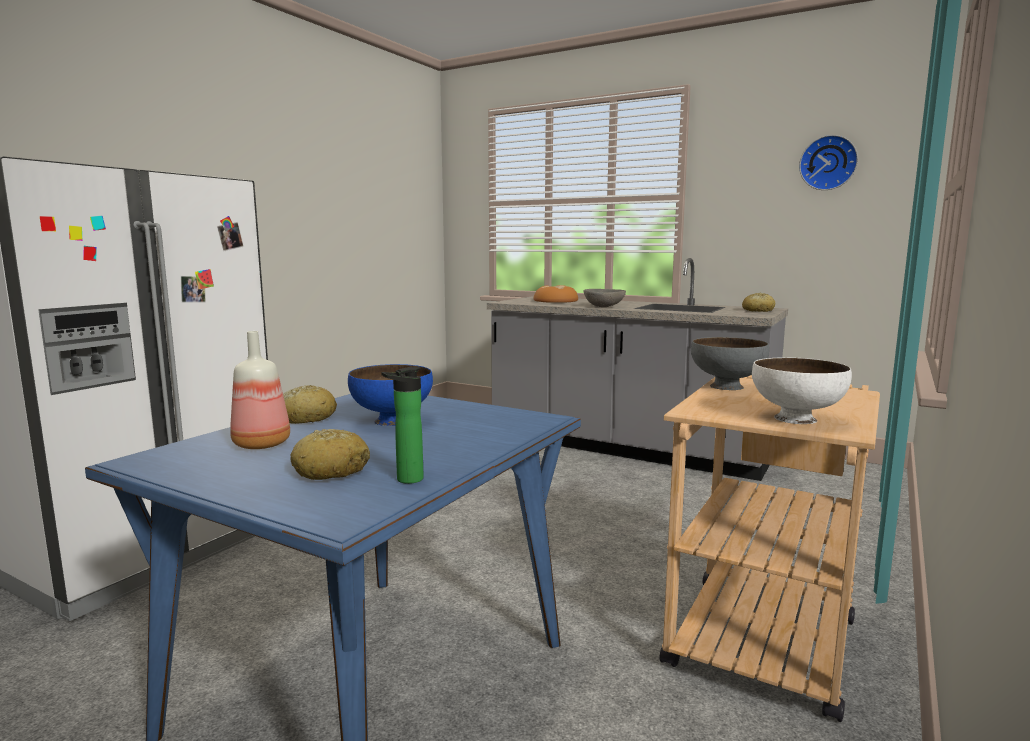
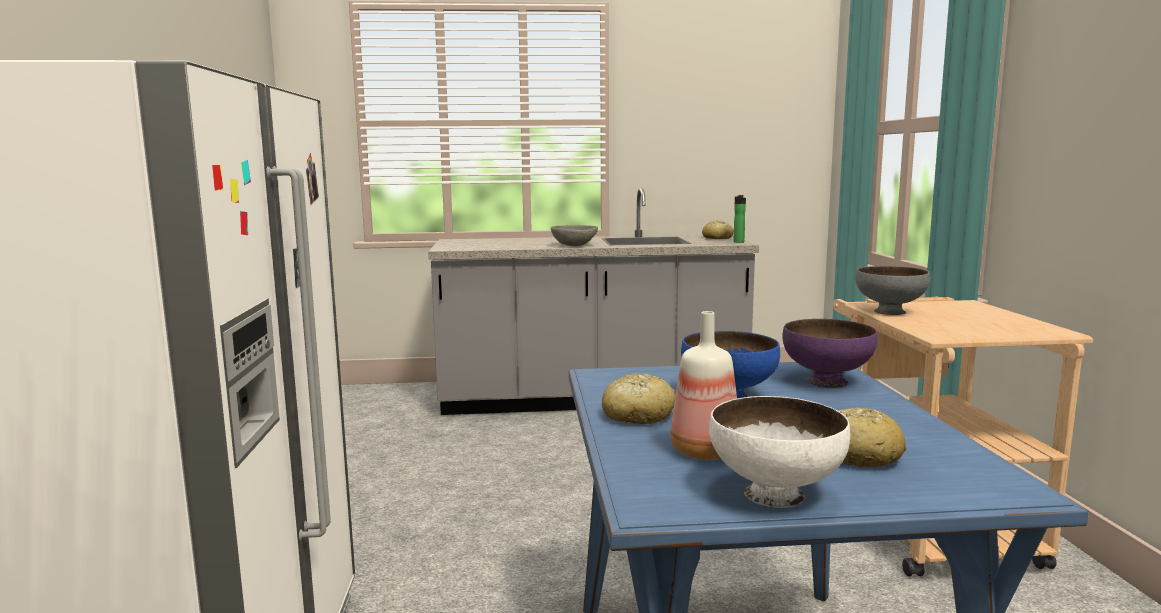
camera: 35 degrees left, 0 degrees up
bottle [381,367,424,484] -> bottle moved to [733,195,746,243]
bread [534,285,578,303] -> none
white bowl [752,357,852,424] -> white bowl moved to [709,396,850,508]
wall clock [799,135,858,190] -> none
none -> purple bowl [782,319,878,388]

